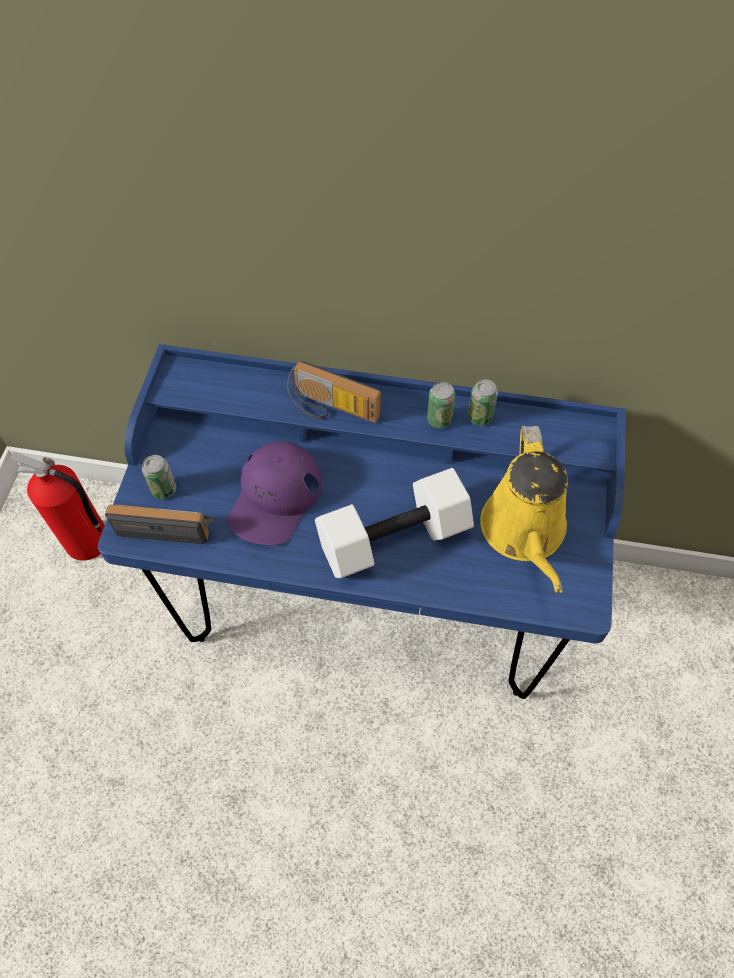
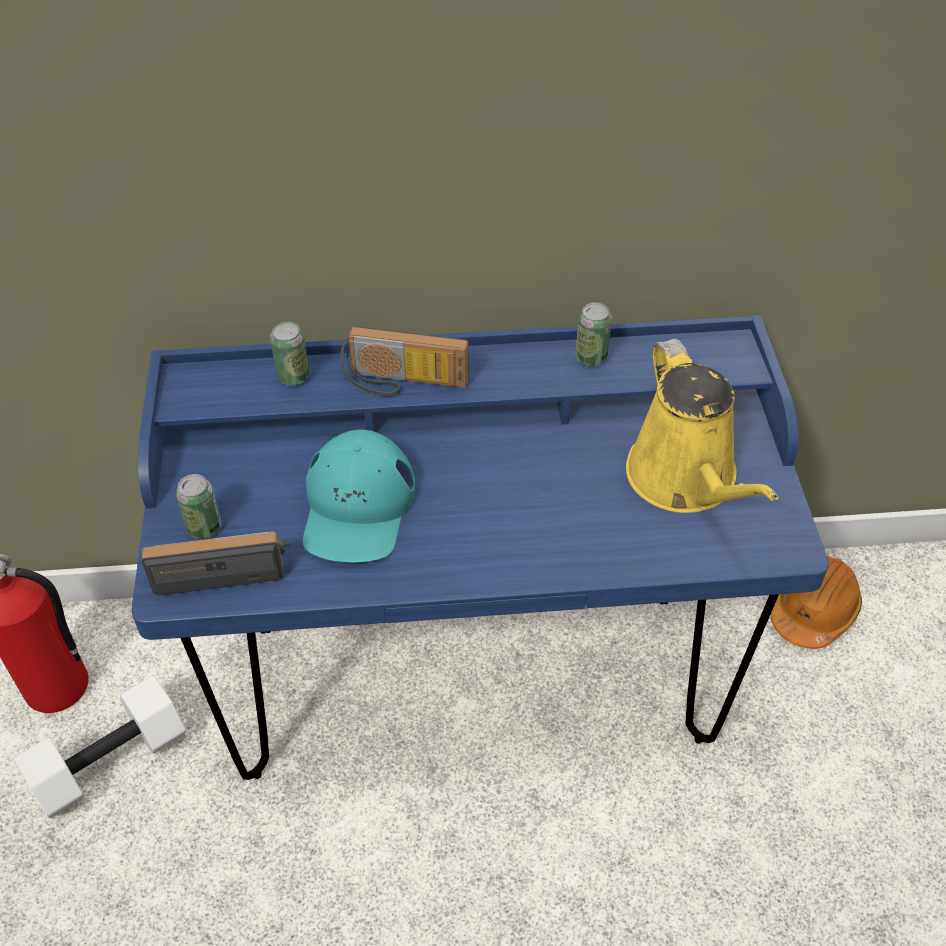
camera: 15 degrees left, 10 degrees down
purple cap [228,441,322,545] -> turquoise cap [303,429,415,563]
white dumbbell [315,468,474,578] -> white dumbbell moved to [14,675,186,818]
can [427,382,456,428] -> can moved to [270,321,309,386]
none -> orange hard hat [770,556,862,649]

